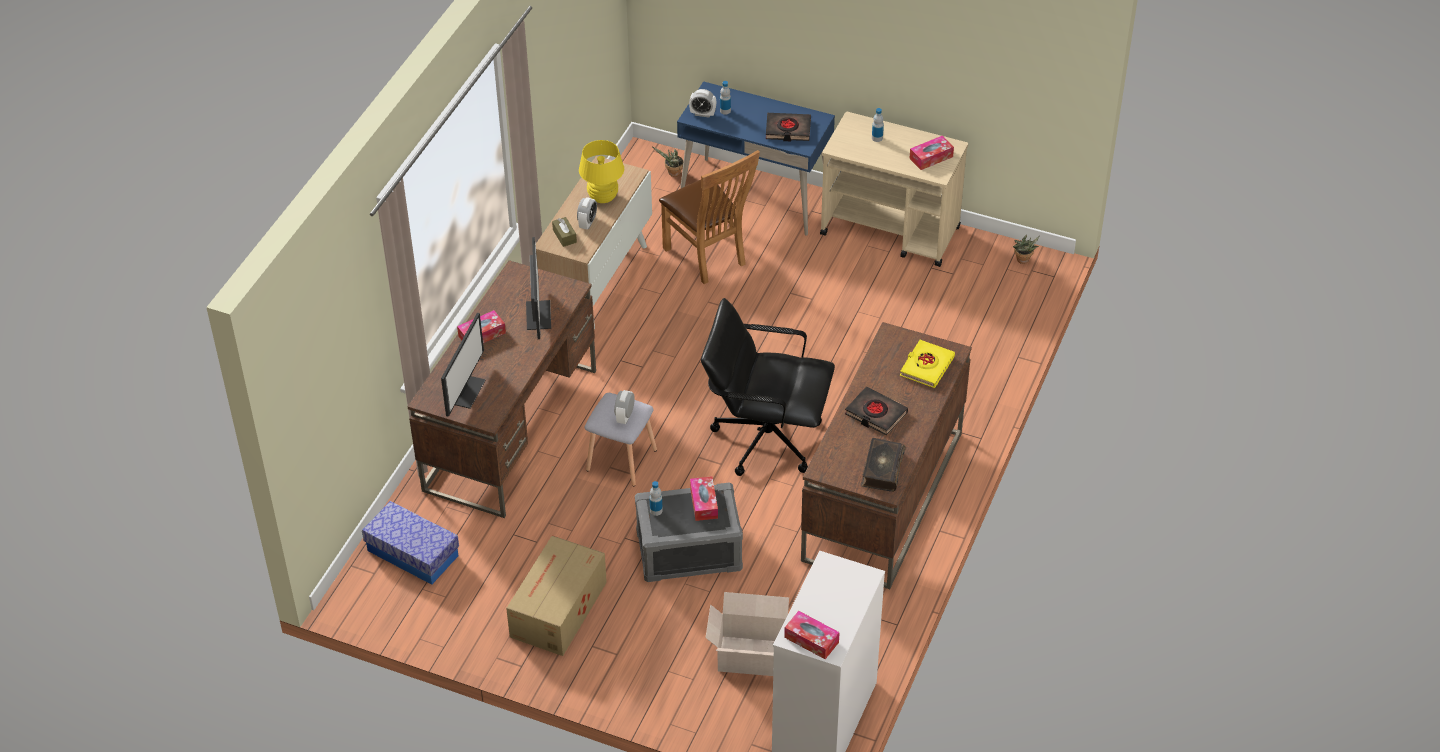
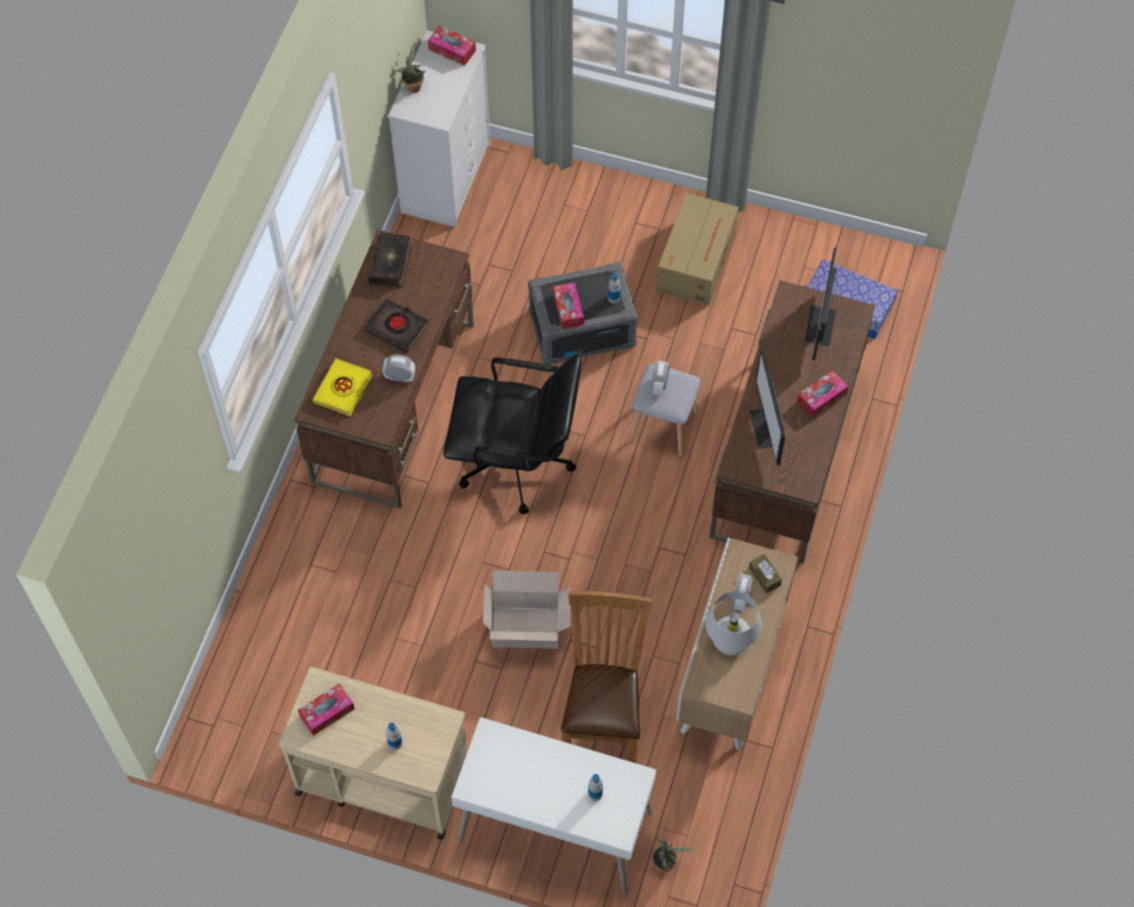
camera: 175 degrees right, 15 degrees up
yellow table lamp [579,140,624,203] -> white table lamp [706,592,762,655]
brown chair [659,150,760,284] -> brown chair turned 45 degrees clockwise [561,591,653,763]
blue desk [677,81,835,236] -> white desk [451,717,656,894]
alarm clock [689,89,716,118] -> alarm clock moved to [383,354,415,383]
cardboard box [706,592,789,676] -> cardboard box moved to [483,570,571,649]
black book [766,113,811,141] -> none
potted plant [1013,235,1039,264] -> potted plant moved to [396,42,426,93]

